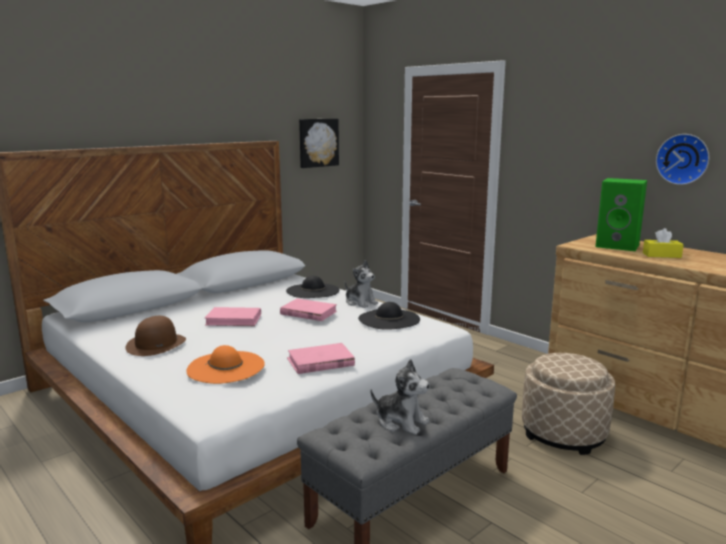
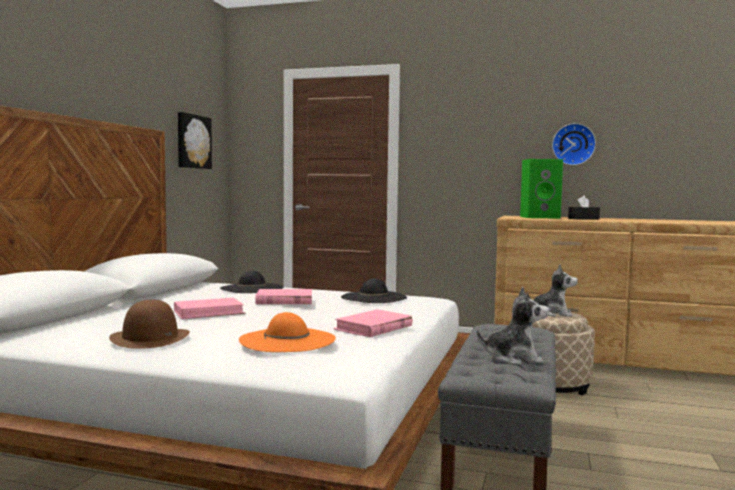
camera: 30 degrees left, 10 degrees down
plush toy [345,260,378,308] -> plush toy moved to [527,264,578,317]
yellow tissue box [643,228,684,258] -> black tissue box [568,196,600,220]

